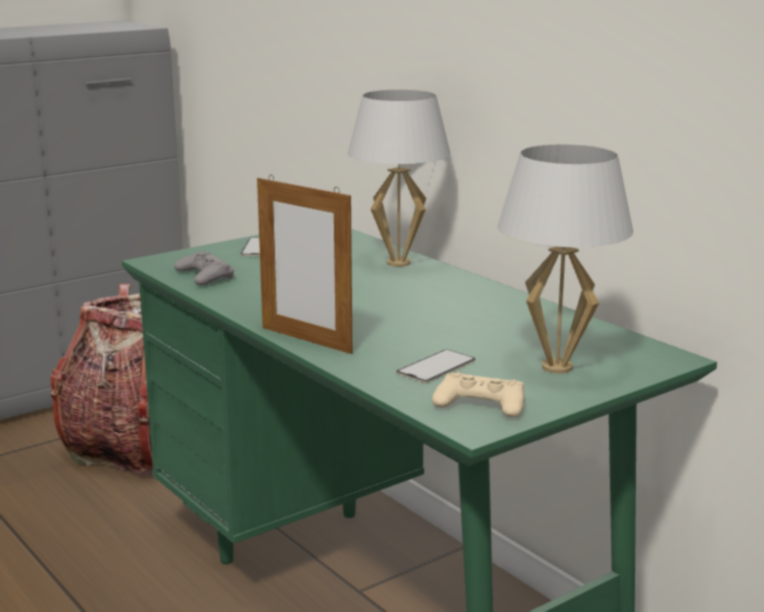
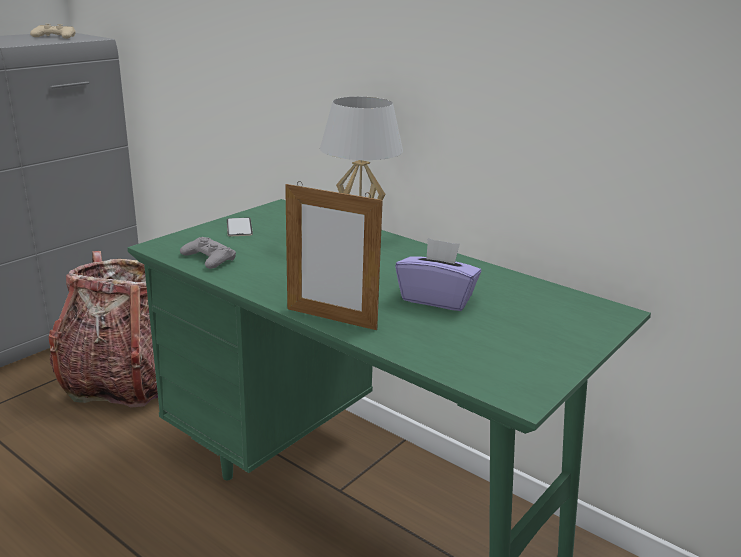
camera: 15 degrees left, 5 degrees up
phone [397,349,475,383] -> none
beige game controller [432,372,525,418] -> beige game controller moved to [30,24,76,39]
white table lamp [497,144,633,374] -> none
none -> purple tissue box [395,238,481,311]

